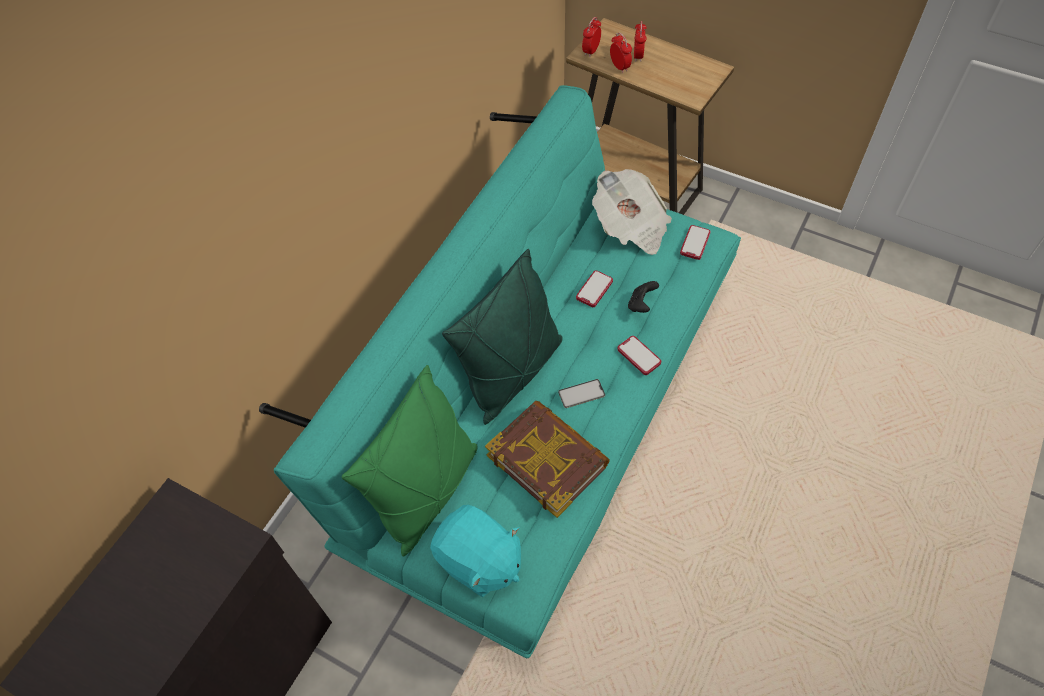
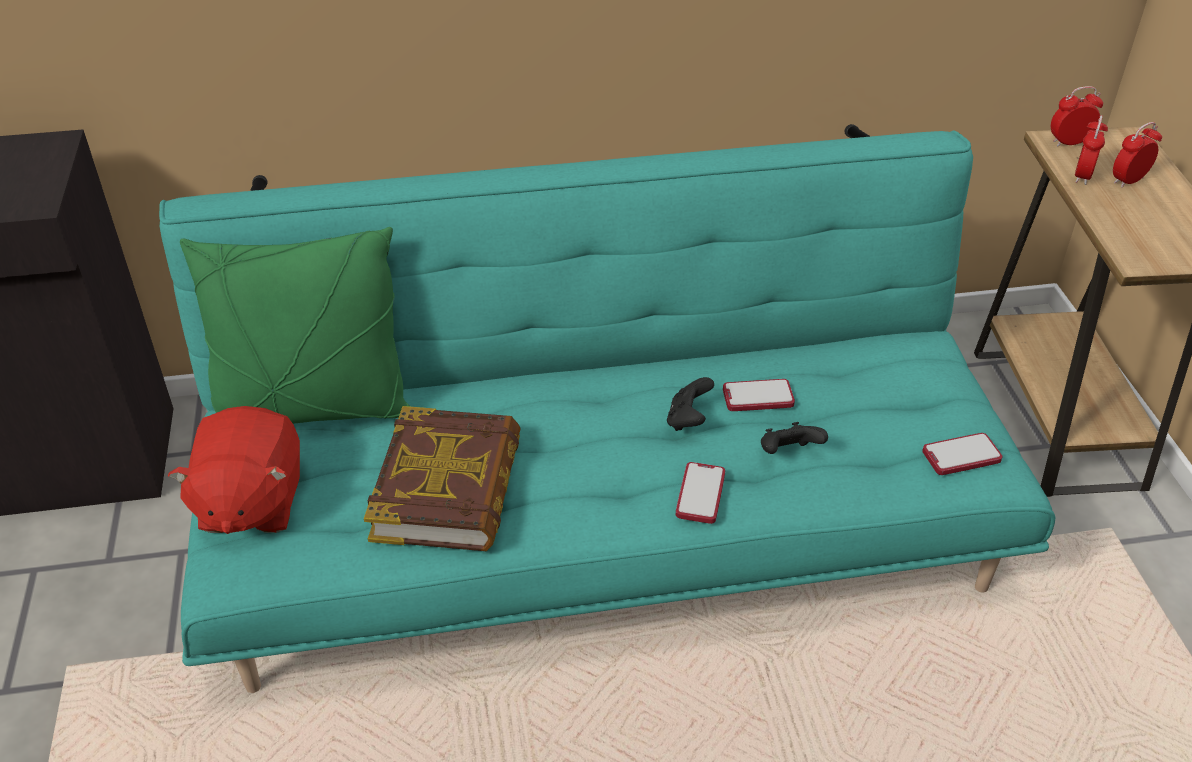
camera: 50 degrees right, 15 degrees down
turquoise plush toy [430,505,521,597] -> red plush toy [168,406,300,534]
green pillow [442,249,563,425] -> none
phone [558,379,605,408] -> none
newspaper [592,169,672,255] -> none
none -> black game controller [667,377,714,431]

